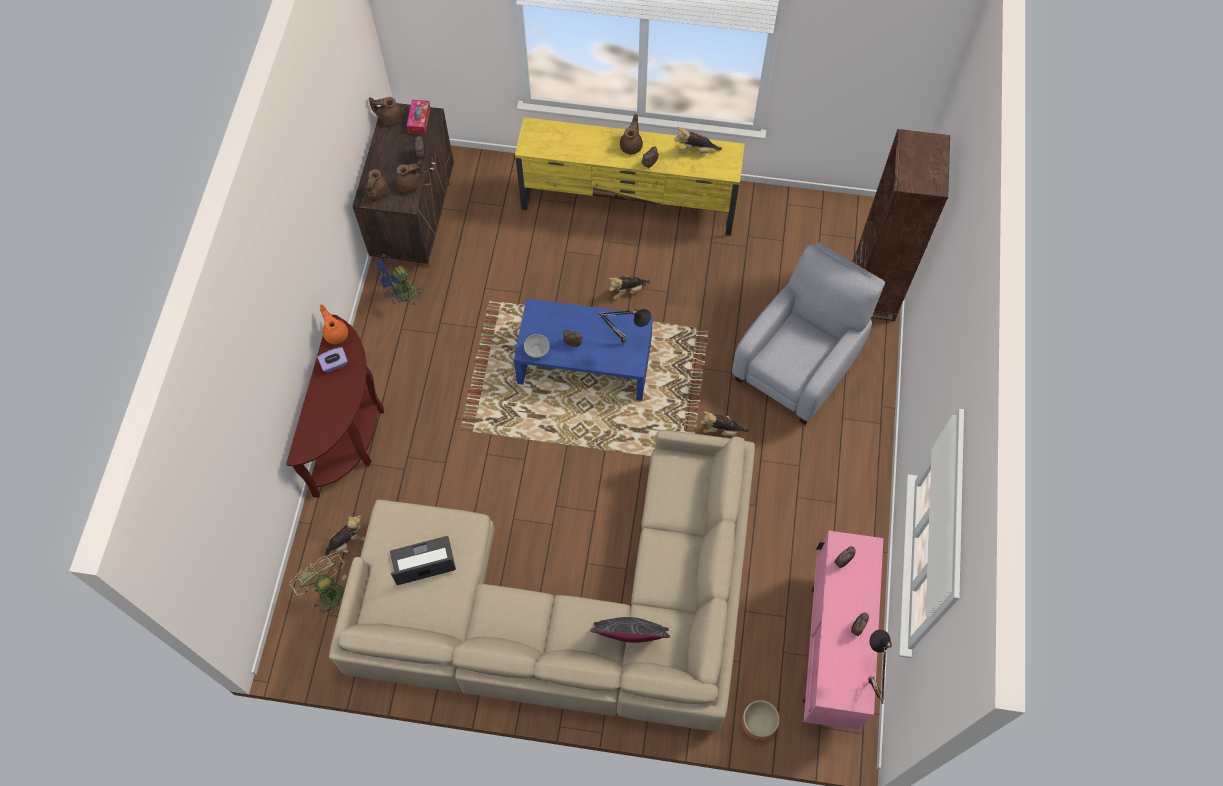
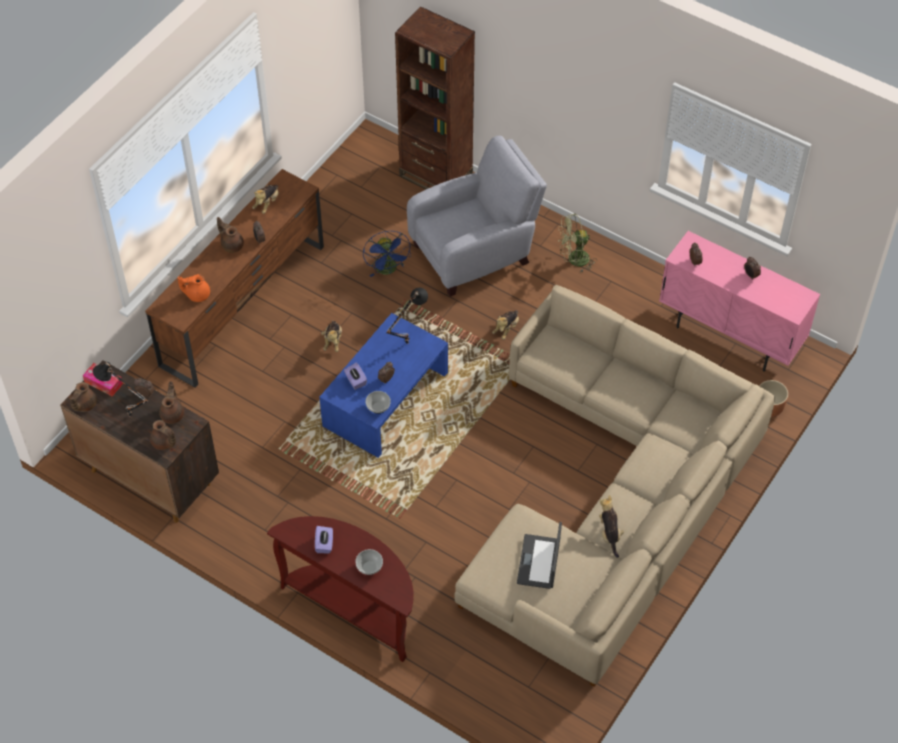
camera: 65 degrees left, 10 degrees down
green fan [290,552,347,616] -> green fan moved to [558,213,597,273]
orange teapot [320,304,348,344] -> orange teapot moved to [178,274,210,302]
plush toy [323,515,365,559] -> plush toy moved to [599,495,624,558]
blue fan [372,254,424,306] -> blue fan moved to [363,231,411,277]
yellow tv stand [515,117,745,236] -> brown tv stand [145,169,324,388]
grey pillow [591,617,670,643] -> none
grey armchair [732,242,885,425] -> grey armchair turned 90 degrees clockwise [407,136,547,297]
black table lamp [868,630,892,704] -> black table lamp moved to [93,362,148,417]
none -> purple tissue box [344,363,367,390]
none -> bowl [355,549,383,575]

